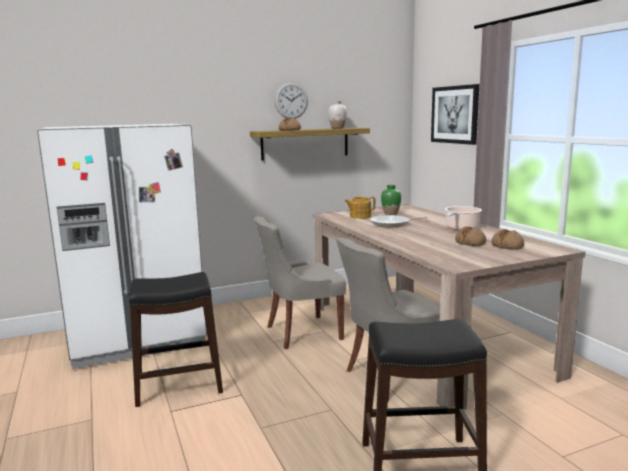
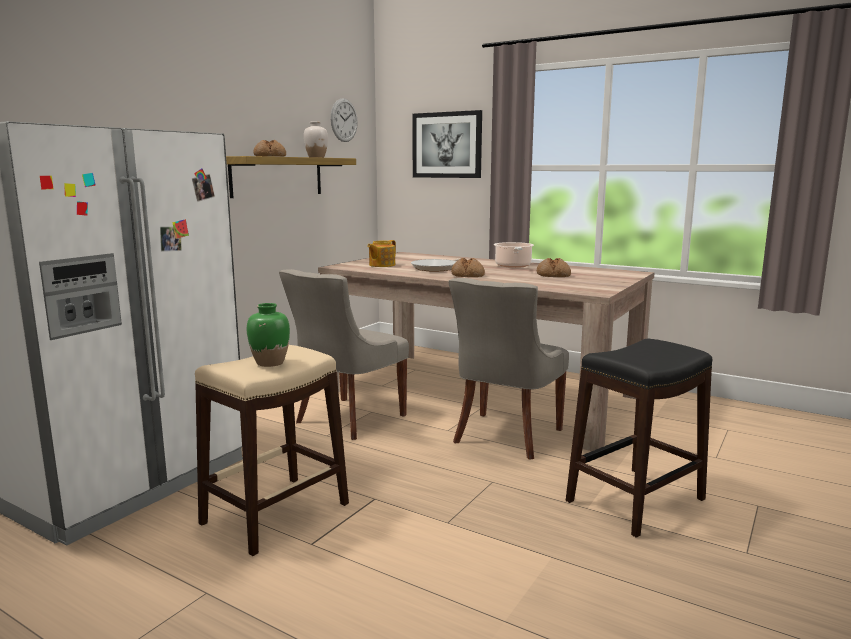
camera: 35 degrees left, 0 degrees up
black stool [129,272,223,407] -> beige stool [195,345,349,556]
wall clock [274,82,308,119] -> wall clock moved to [331,98,358,142]
green vase [381,185,401,215] -> green vase moved to [247,303,290,367]
bread [492,229,524,250] -> bread moved to [451,258,485,277]

